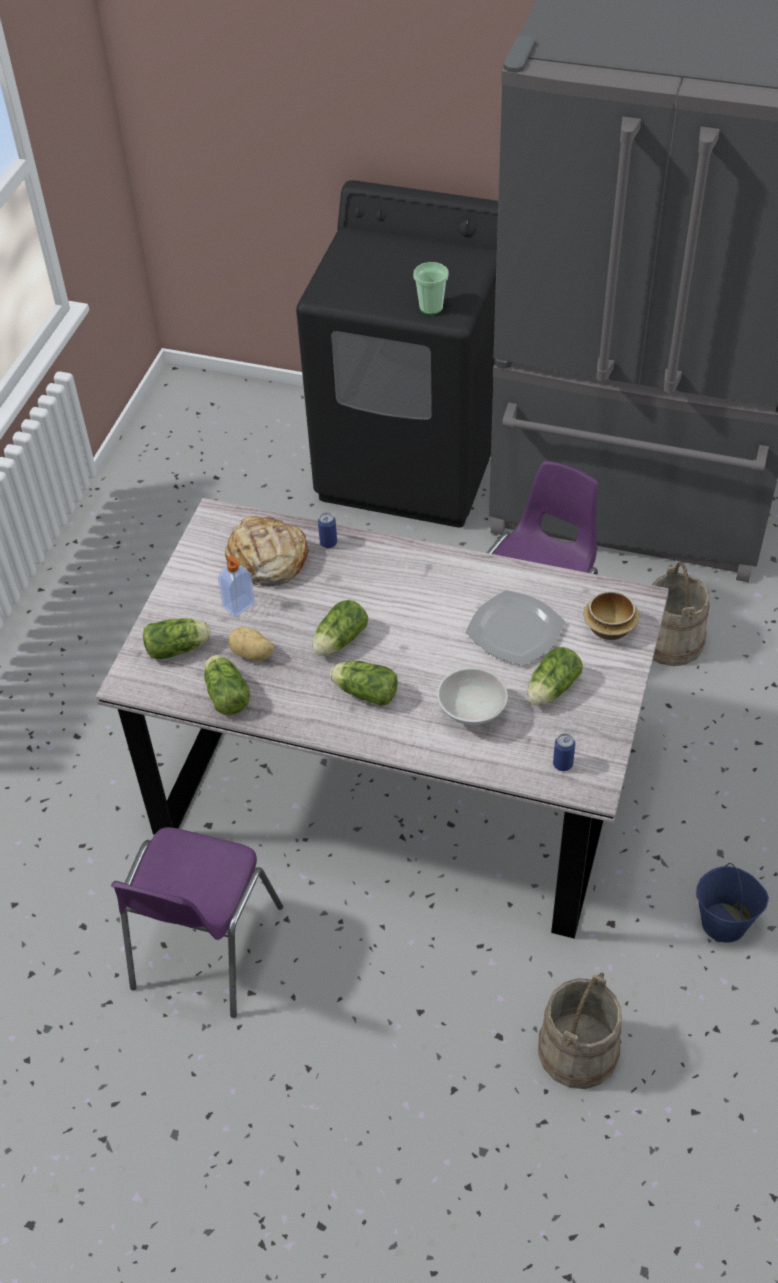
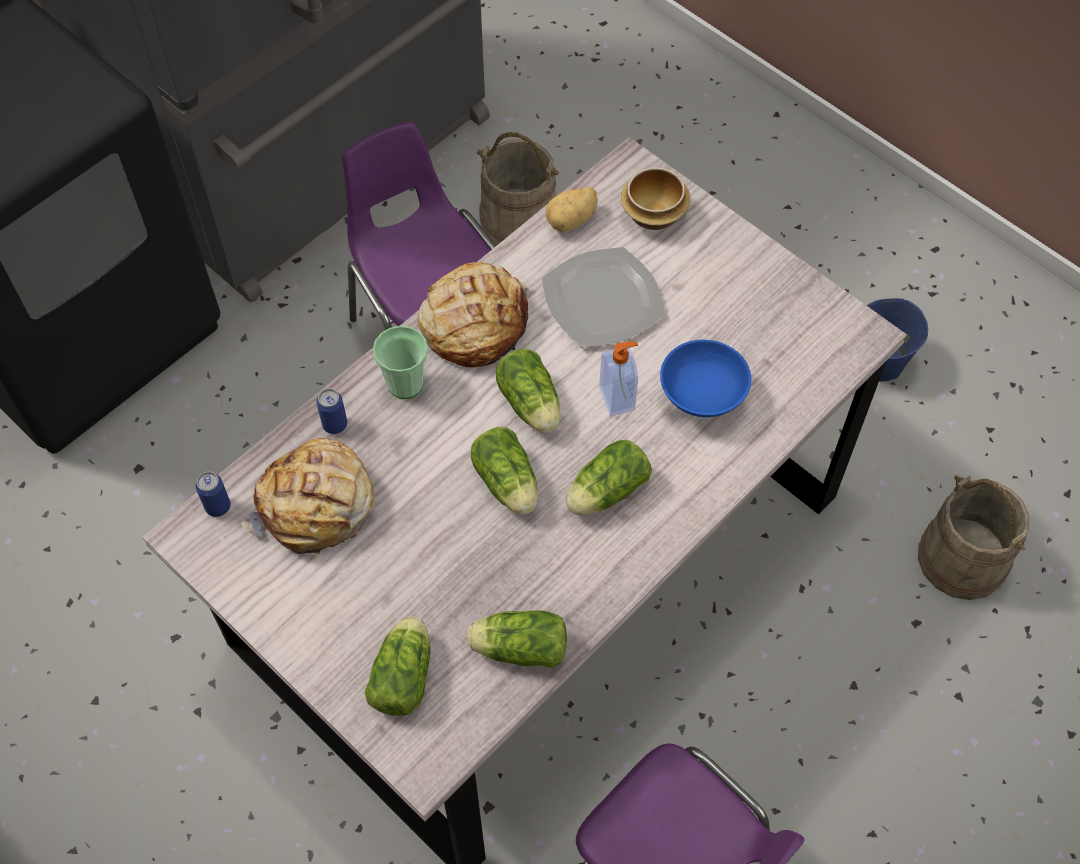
camera: 65 degrees left, 10 degrees up
soap dispenser [218,555,255,617] -> soap dispenser moved to [599,341,638,416]
potato [229,627,274,661] -> potato moved to [546,187,598,232]
cup [413,262,449,315] -> cup moved to [373,326,428,399]
white bowl [437,668,508,725] -> blue bowl [660,340,751,417]
lettuce [527,647,583,706] -> lettuce moved to [496,349,560,433]
can [553,733,575,771] -> can moved to [195,472,231,517]
none -> bread [418,262,530,368]

